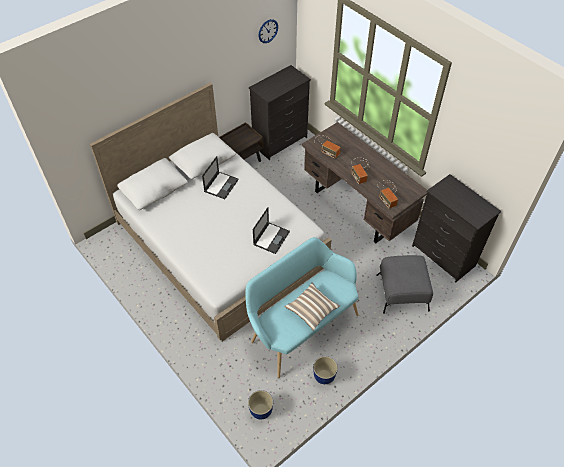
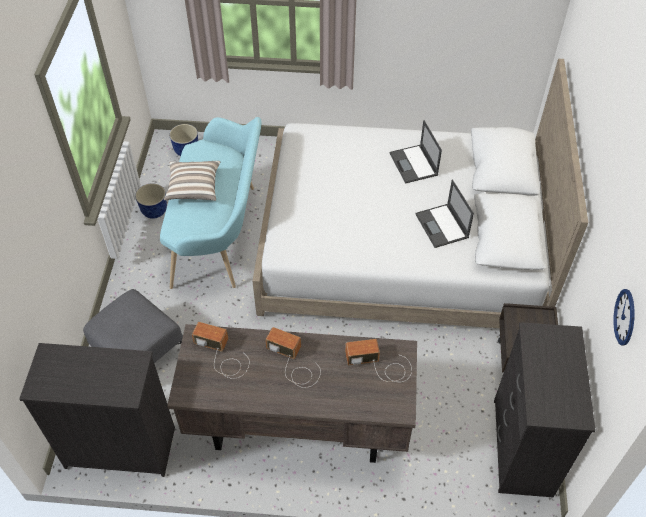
camera: 135 degrees right, 0 degrees up
laptop [253,207,290,254] -> laptop moved to [390,120,442,184]

